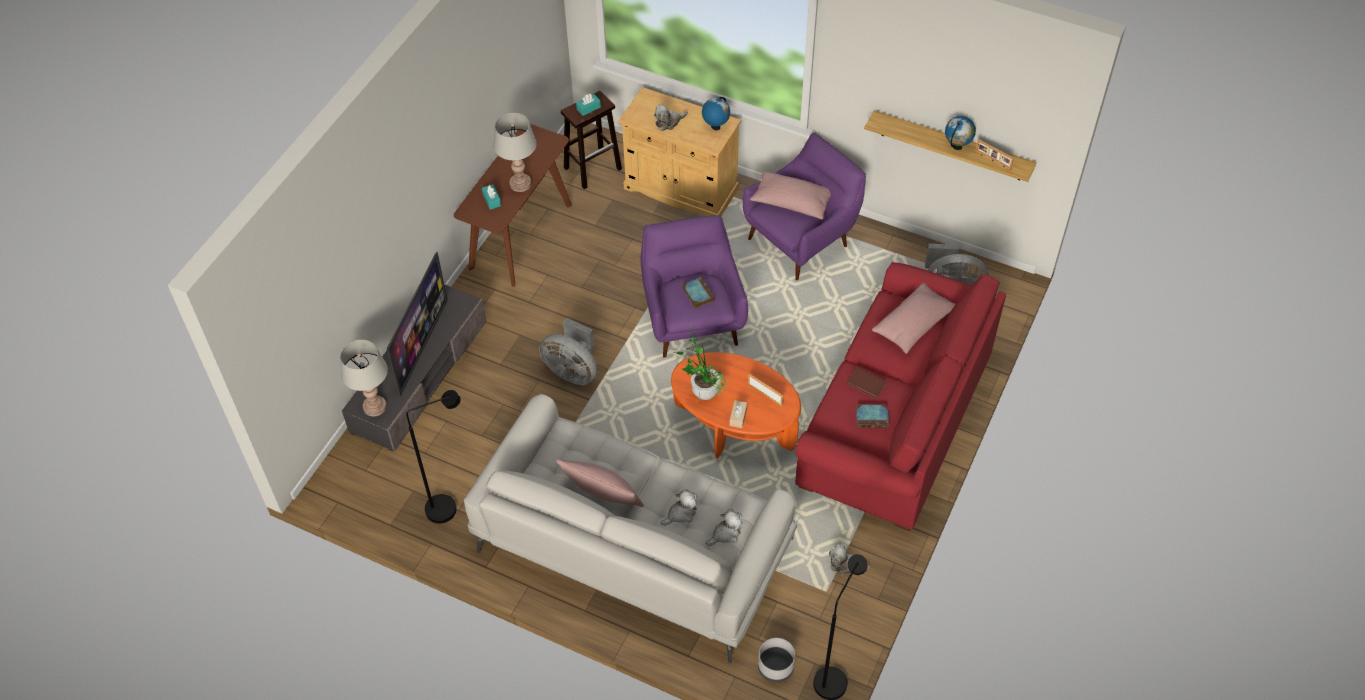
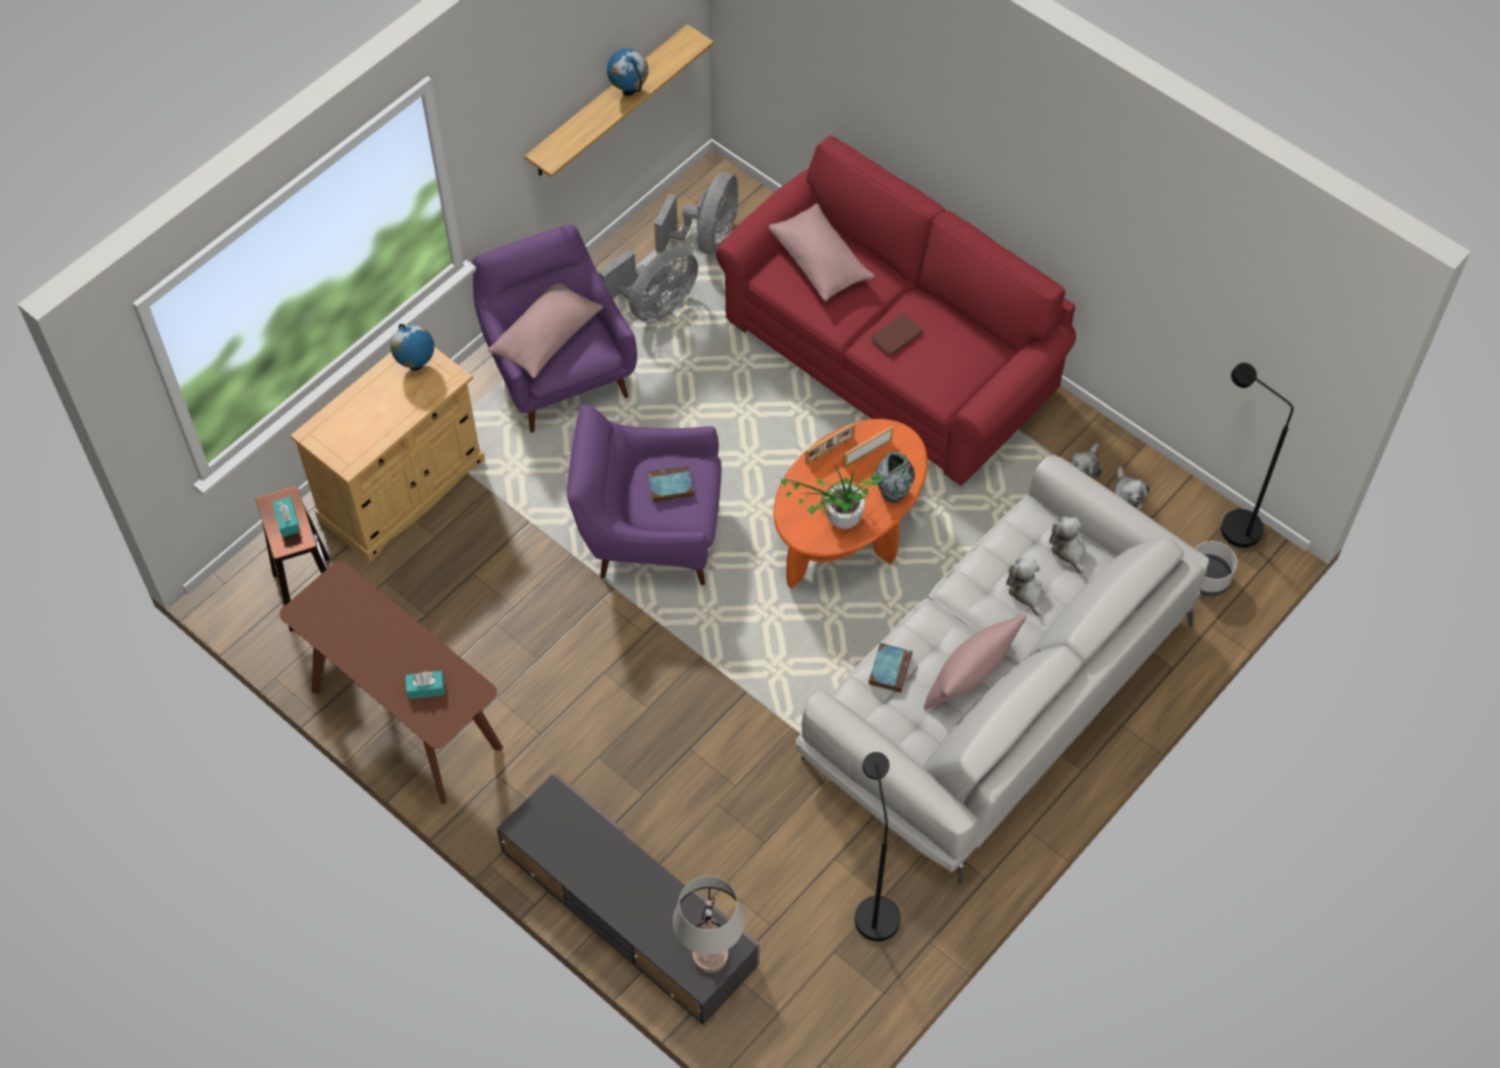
camera: 75 degrees left, 5 degrees up
television [387,252,448,396] -> none
grey table lamp [493,113,537,192] -> none
grey fan [539,318,597,385] -> grey fan moved to [598,247,698,323]
plush toy [654,104,688,131] -> plush toy moved to [1114,466,1149,509]
beige tissue box [729,400,747,428] -> vase [876,452,915,503]
book [856,405,889,428] -> book moved to [869,643,913,693]
picture frame [975,139,1014,171] -> picture frame moved to [805,423,855,465]

